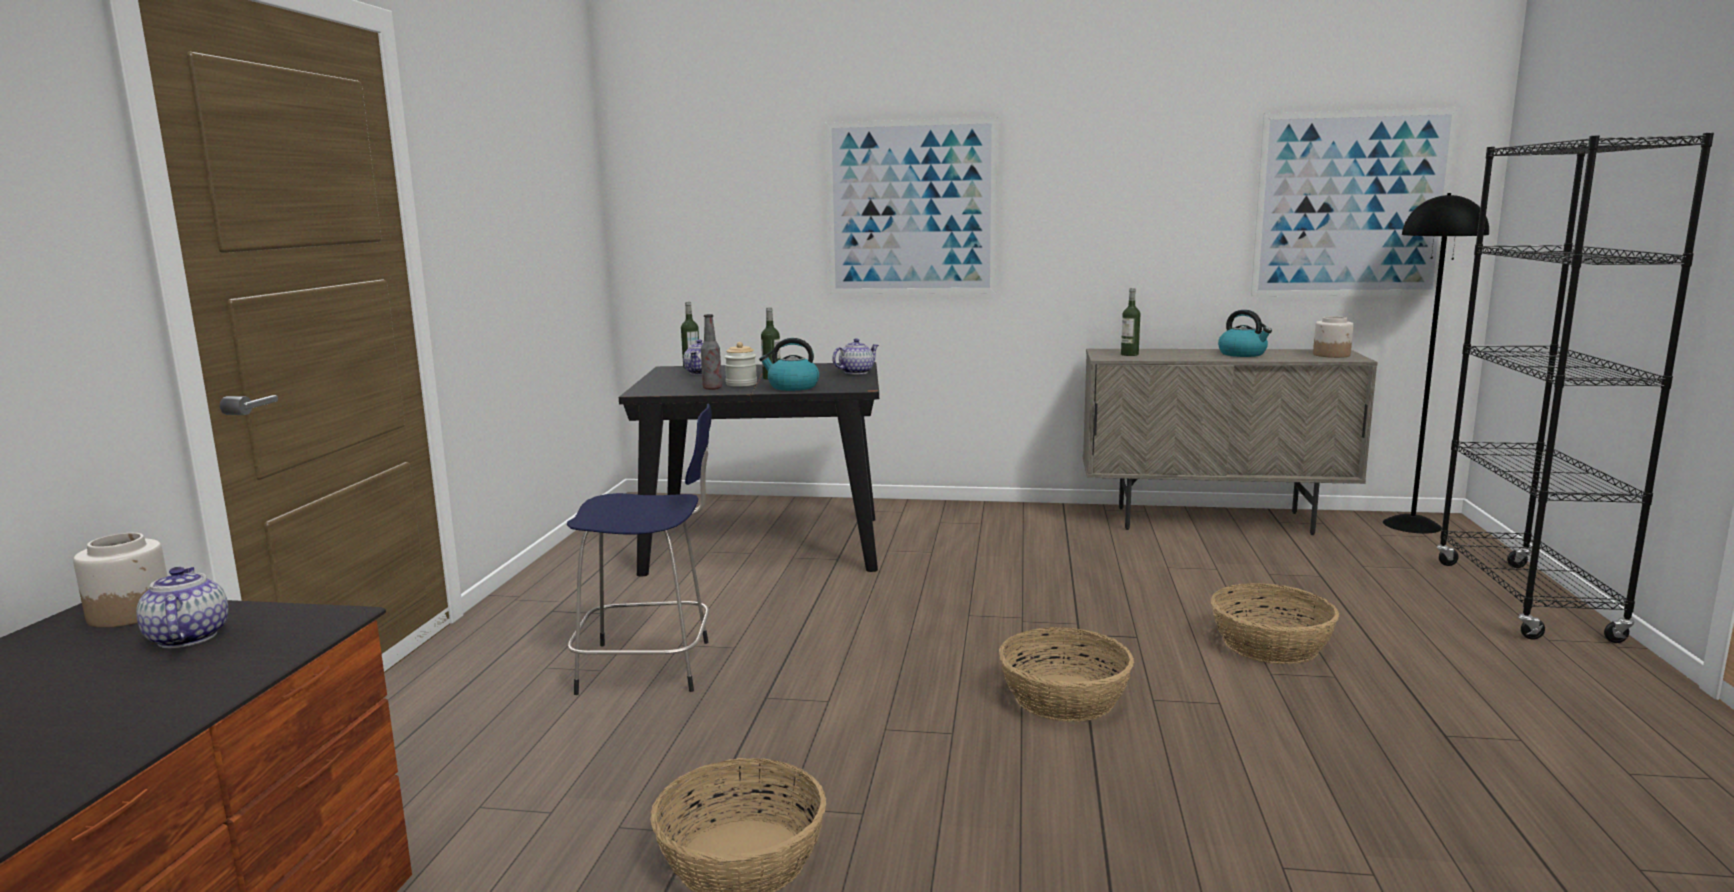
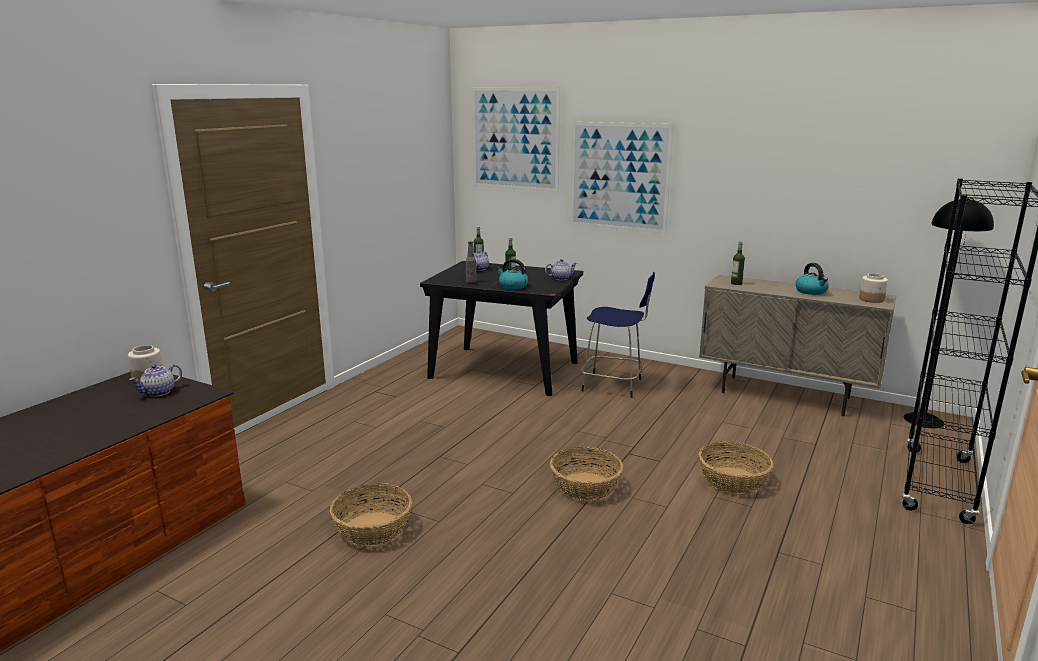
camera: 20 degrees right, 5 degrees up
teapot [136,567,228,648] -> teapot turned 135 degrees counterclockwise [129,364,182,397]
blue stool [567,404,712,695] -> blue stool moved to [581,272,655,398]
jar [725,342,757,387] -> none
picture [1251,108,1459,296] -> picture moved to [472,87,560,192]

